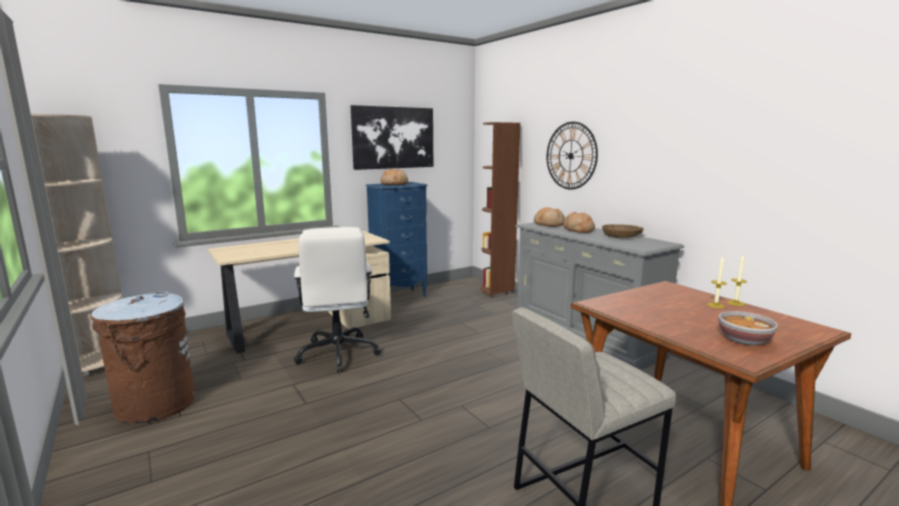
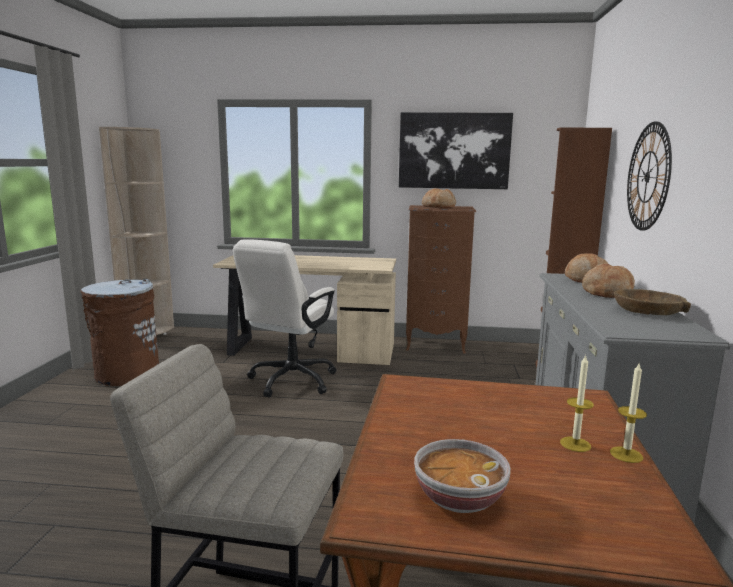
camera: 40 degrees right, 0 degrees up
blue dresser [366,182,428,298] -> brown dresser [406,205,476,353]

